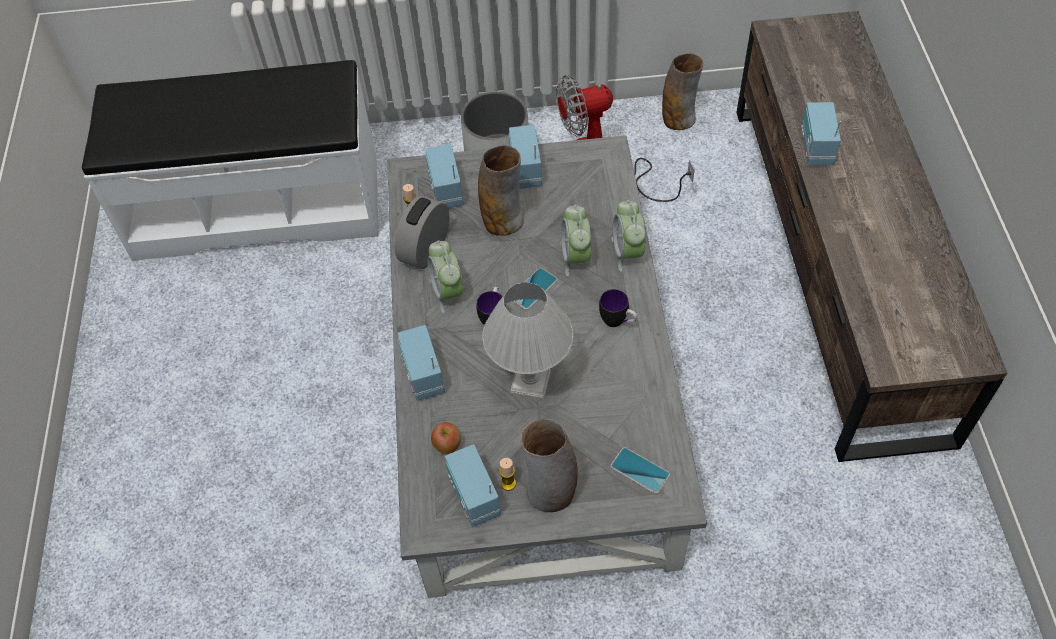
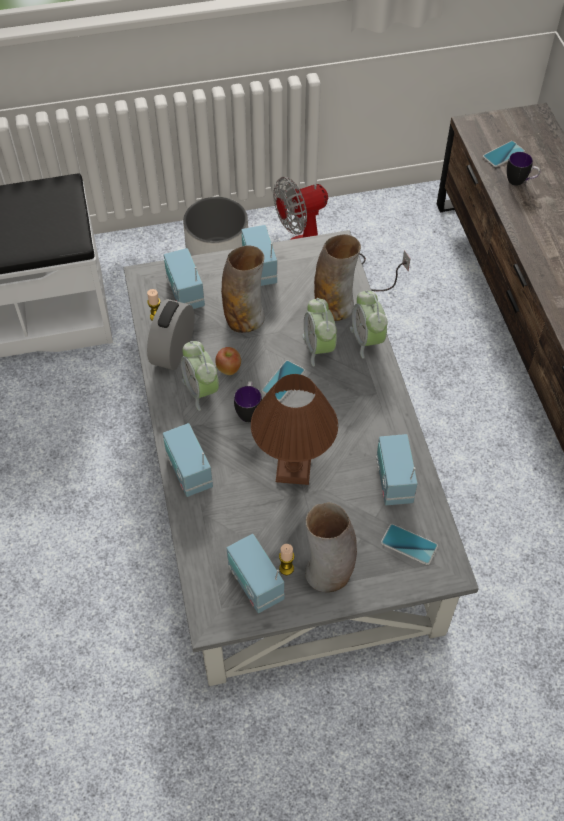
camera: 10 degrees left, 0 degrees up
apple [431,422,461,455] -> apple moved to [215,347,241,375]
white table lamp [482,282,573,399] -> brown table lamp [251,374,338,485]
mug [599,289,638,327] -> mug moved to [507,152,540,186]
vase [662,53,704,130] -> vase moved to [314,234,361,321]
radio [801,102,841,165] -> radio moved to [376,434,417,505]
none -> phone [483,141,525,167]

